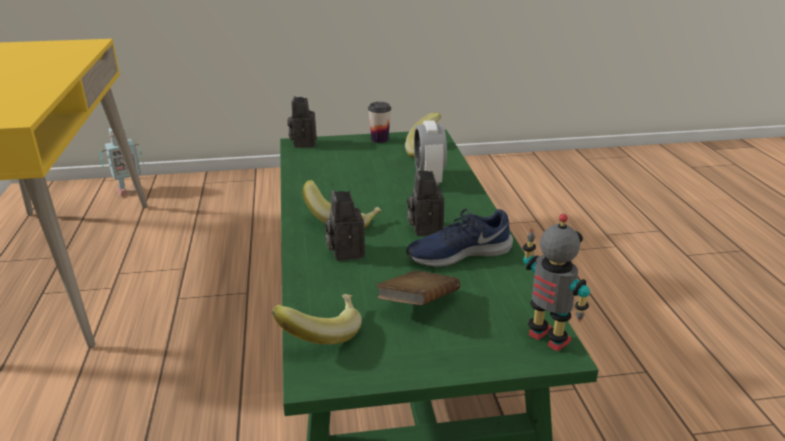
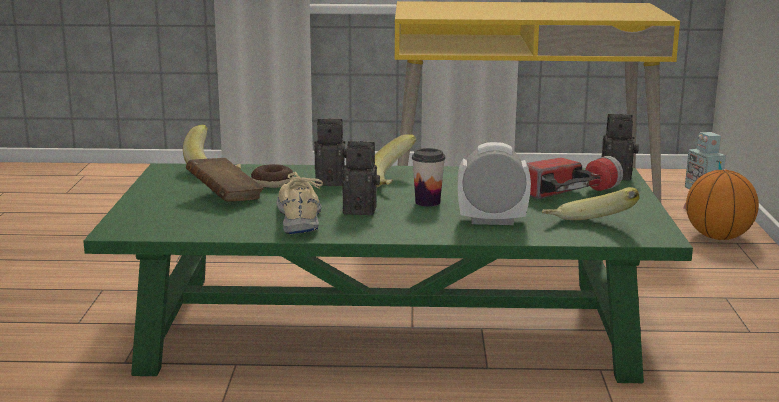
camera: 100 degrees right, 10 degrees down
cup [368,102,391,143] -> cup moved to [412,148,445,207]
blue shoe [406,209,513,268] -> beige shoe [277,172,323,234]
toy robot [523,214,590,352] -> none
none -> donut [251,164,294,188]
none -> flashlight [527,156,623,199]
none -> basketball [686,170,759,240]

